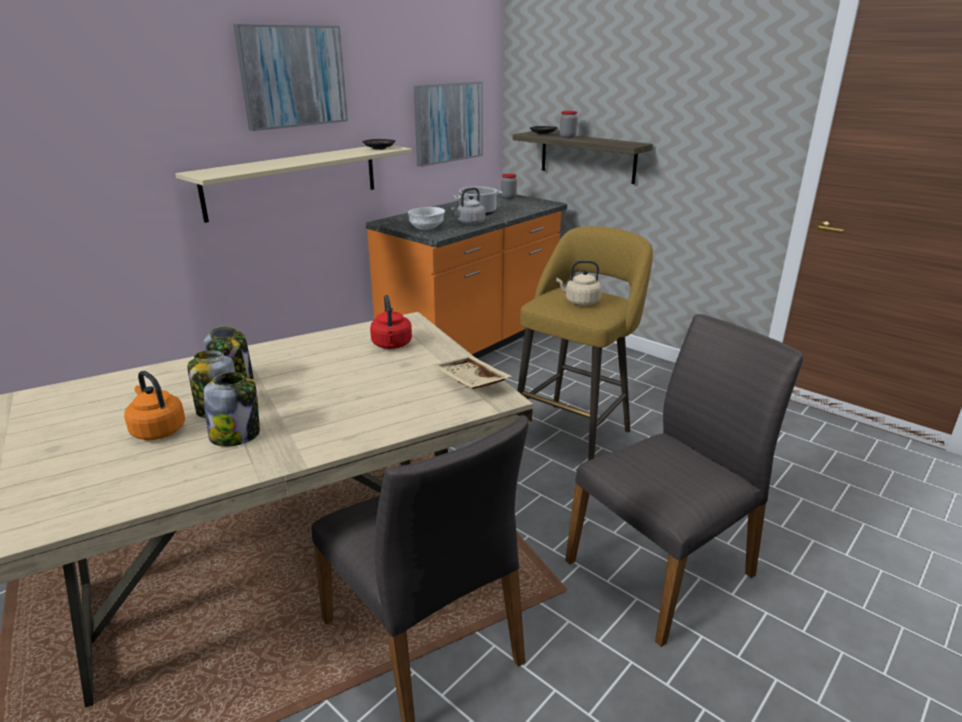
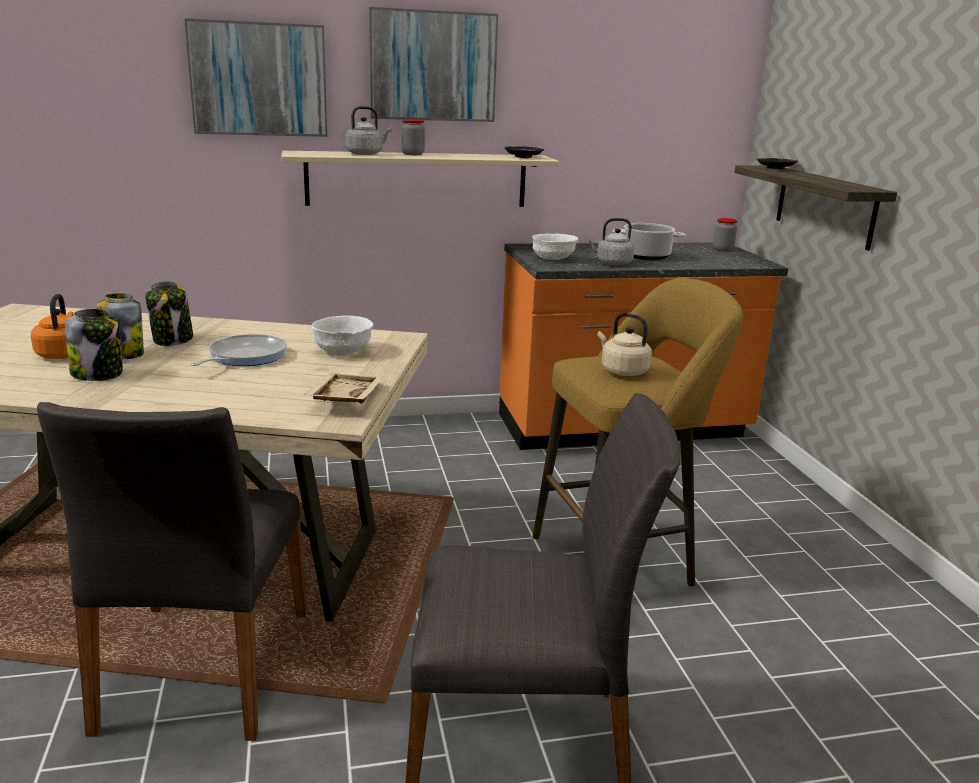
camera: 35 degrees right, 5 degrees down
red kettle [370,295,412,349] -> white bowl [311,315,373,355]
picture [414,82,483,167] -> picture moved to [184,18,327,137]
jar [560,111,577,138] -> jar moved to [401,119,425,155]
none -> frying pan [191,334,287,366]
none -> grey kettle [345,106,392,155]

